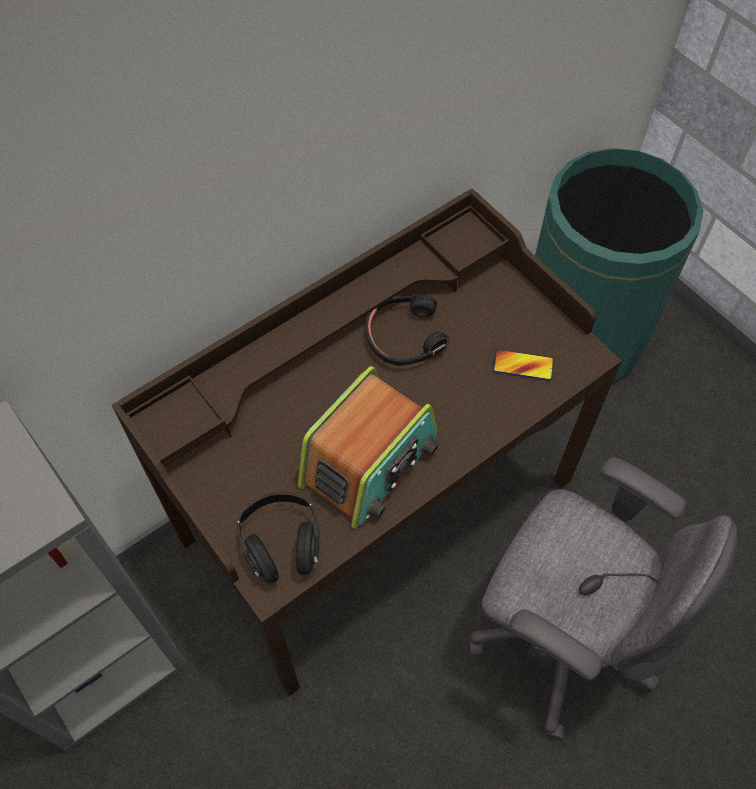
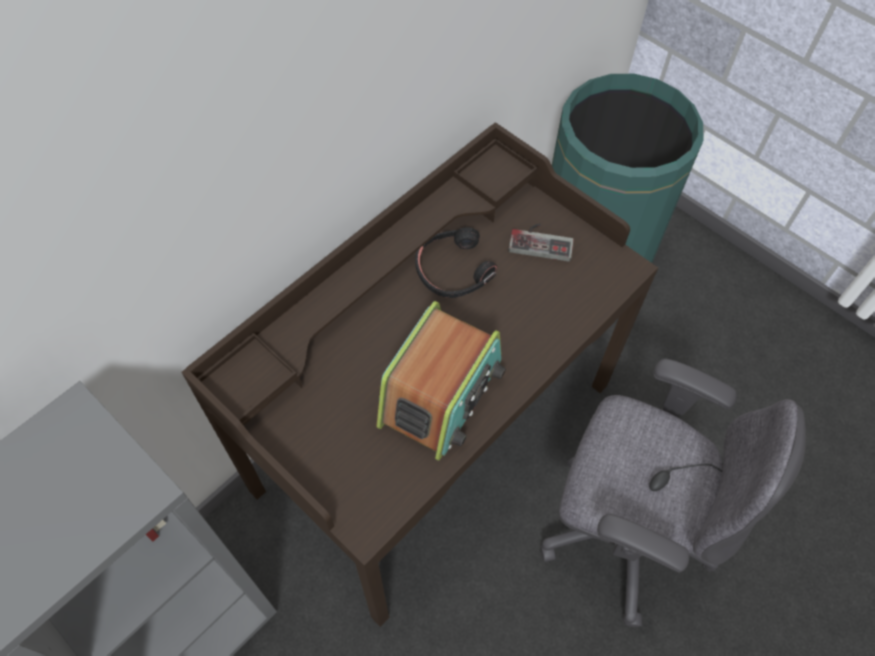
camera: 10 degrees left, 0 degrees up
black headphones [237,492,319,584] -> none
phone [492,349,554,381] -> none
none -> game controller [508,224,574,262]

